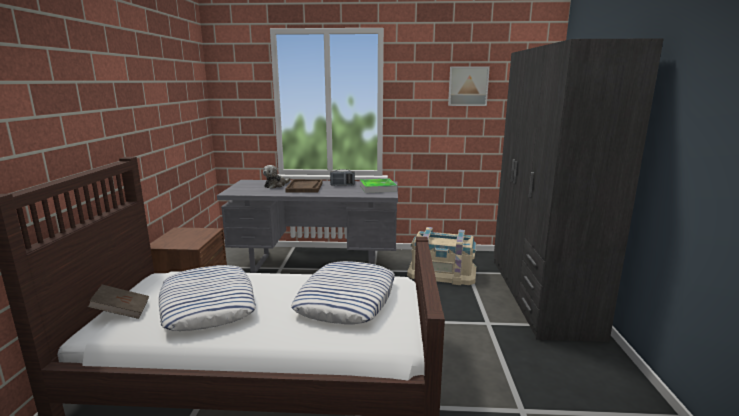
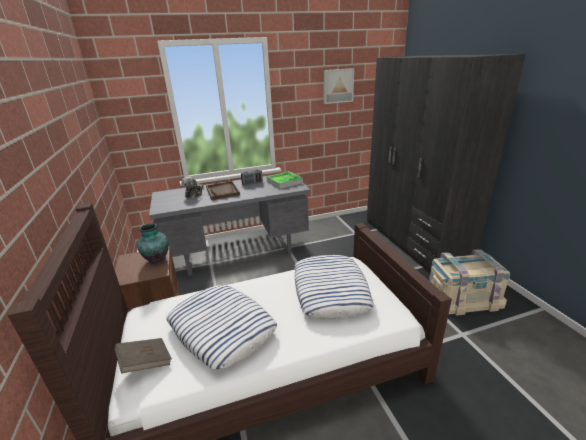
camera: 20 degrees left, 10 degrees up
beige storage box [407,227,476,285] -> beige storage box moved to [429,249,510,315]
none -> vase [137,223,169,264]

